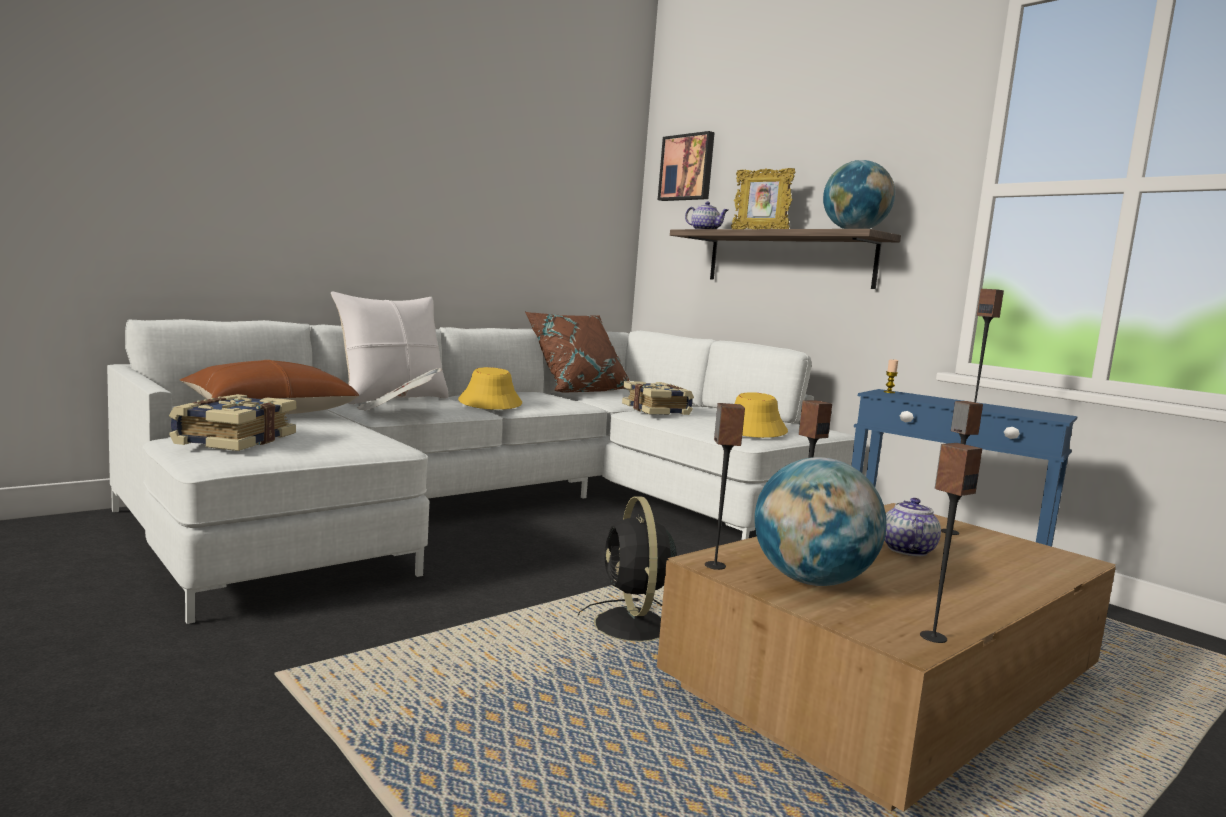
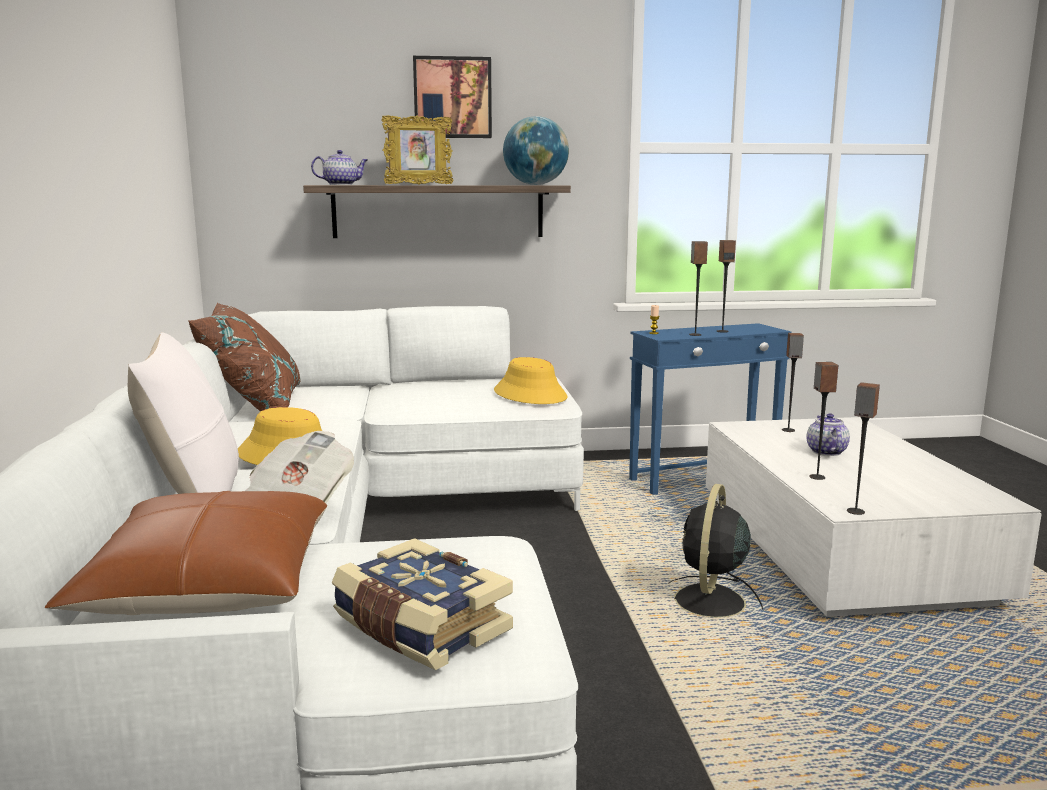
camera: 55 degrees left, 5 degrees up
black fan [578,496,677,642] -> black fan turned 90 degrees clockwise [669,484,763,618]
book [622,381,694,415] -> none
brown coffee table [657,503,1116,812] -> white coffee table [706,417,1042,617]
picture [658,131,715,201] -> picture moved to [413,56,492,138]
globe [754,457,886,586] -> none
teapot [884,498,941,556] -> teapot turned 45 degrees clockwise [806,414,850,456]
speaker [920,443,982,643] -> speaker moved to [689,241,708,336]

